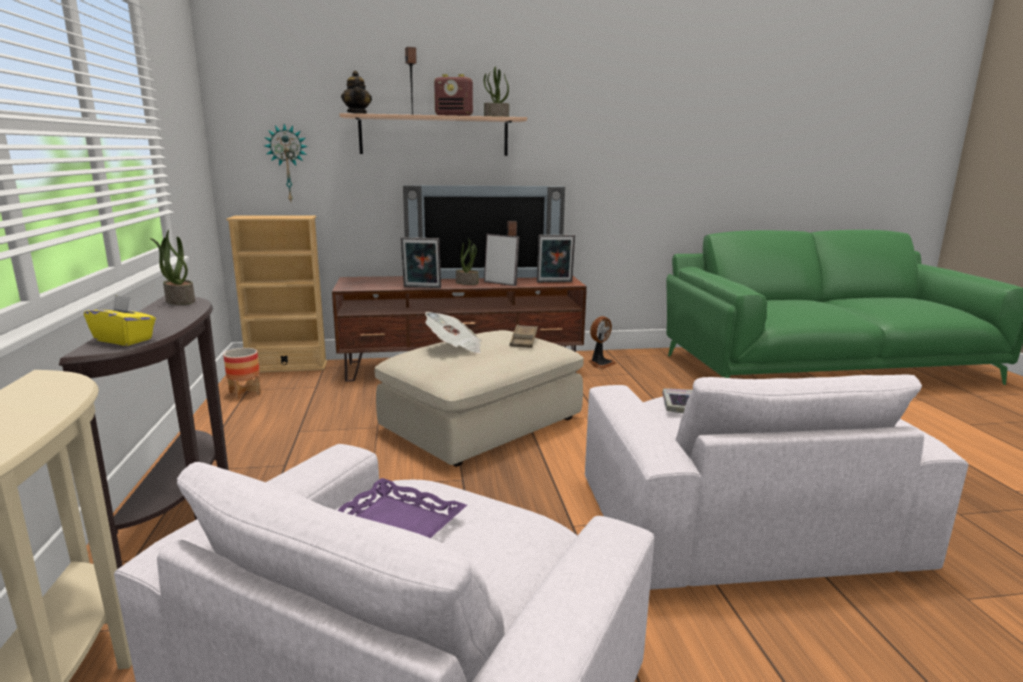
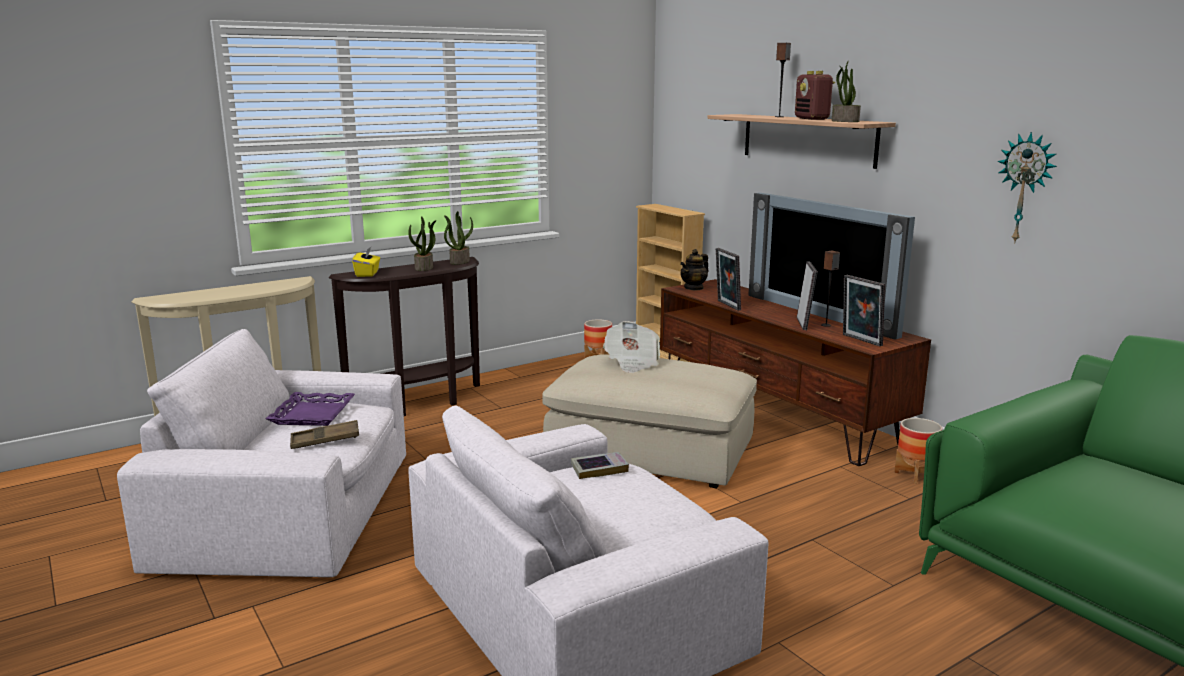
camera: 65 degrees right, 0 degrees up
wall clock [264,124,308,202] -> wall clock moved to [997,132,1057,244]
teapot [341,71,372,114] -> teapot moved to [680,249,709,291]
potted plant [456,238,479,285] -> potted plant moved to [408,216,436,271]
brown tray [510,325,538,348] -> brown tray moved to [290,420,359,449]
fan [588,316,617,369] -> planter [894,418,942,484]

